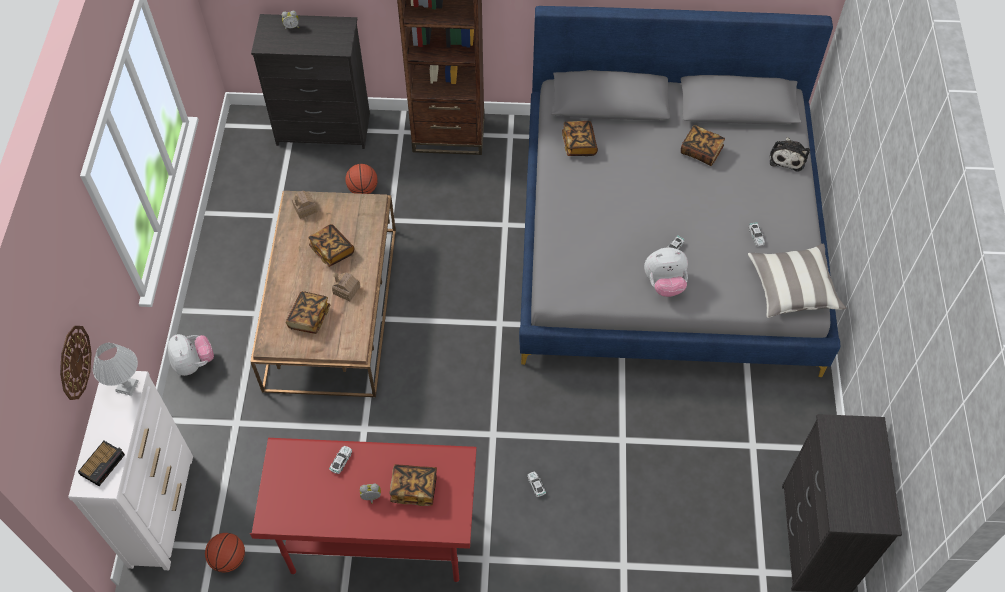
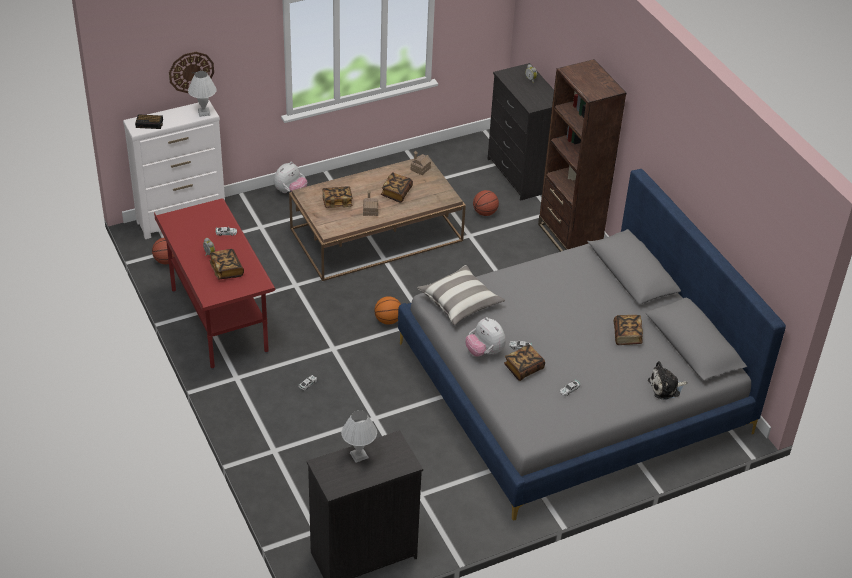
camera: 60 degrees right, 15 degrees down
book [562,121,598,156] -> book moved to [504,344,545,381]
pillow [748,244,846,318] -> pillow moved to [417,265,505,325]
none -> white table lamp [341,410,377,463]
none -> basketball [374,296,401,325]

